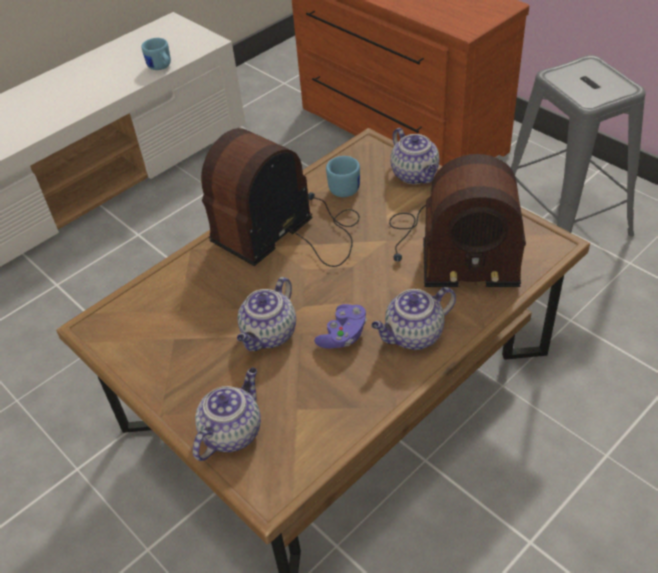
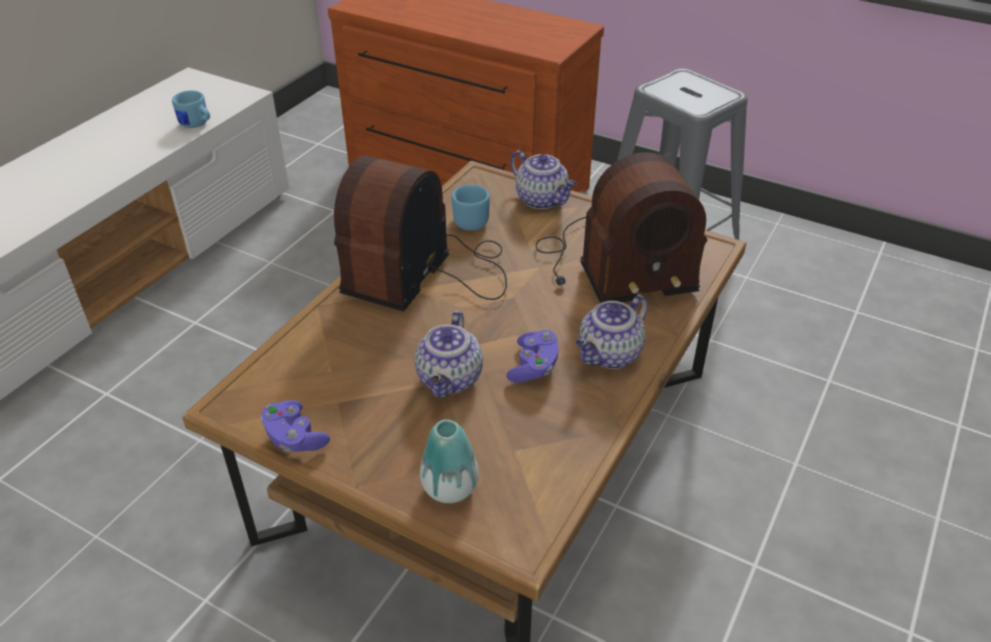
camera: 20 degrees left, 5 degrees down
teapot [193,368,261,461] -> vase [420,419,479,503]
none -> purple game controller [260,400,330,452]

